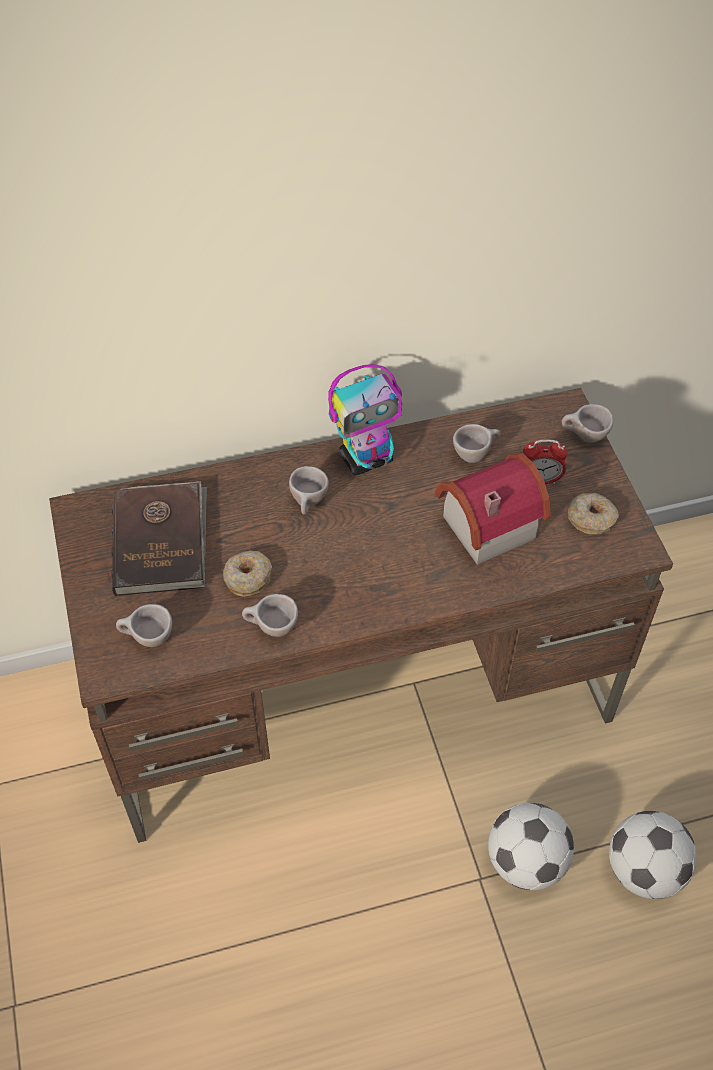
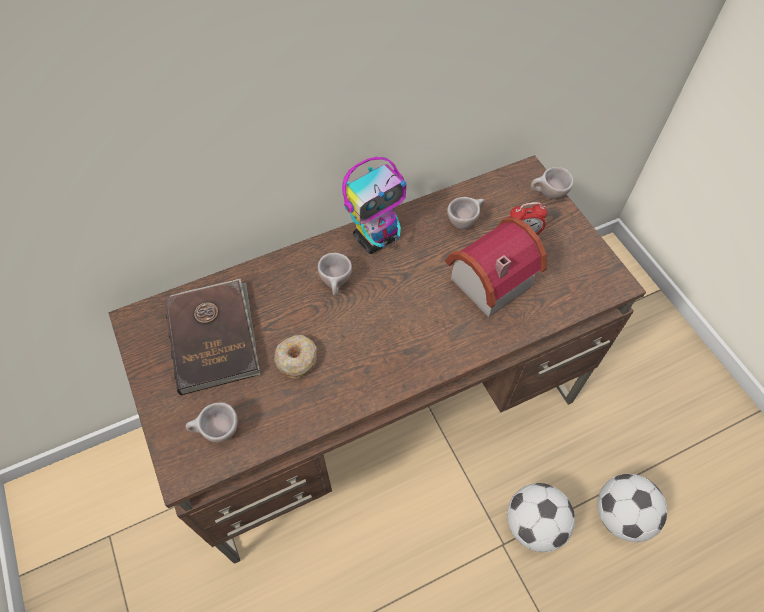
camera: 10 degrees left, 5 degrees up
beige cup [242,594,298,637] -> none
donut [568,493,619,534] -> none

